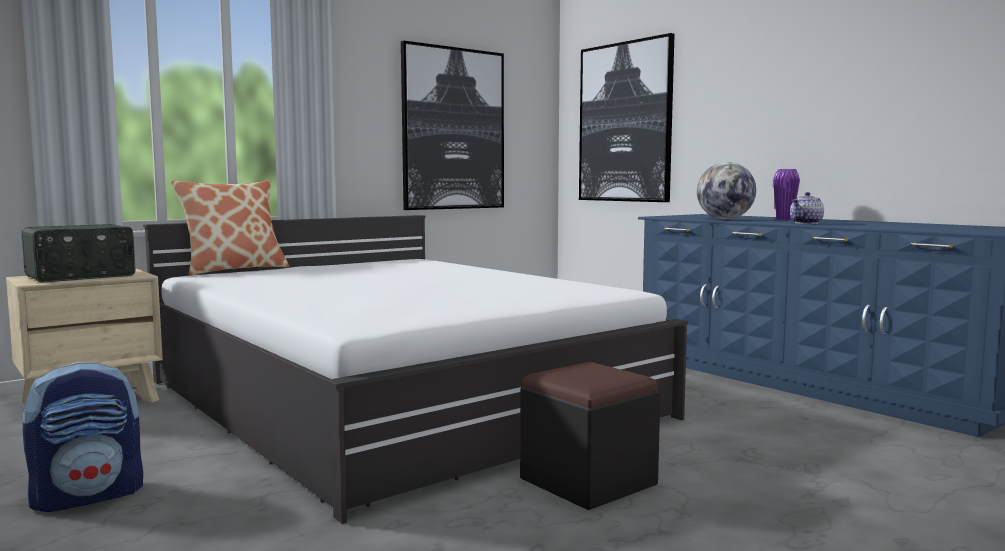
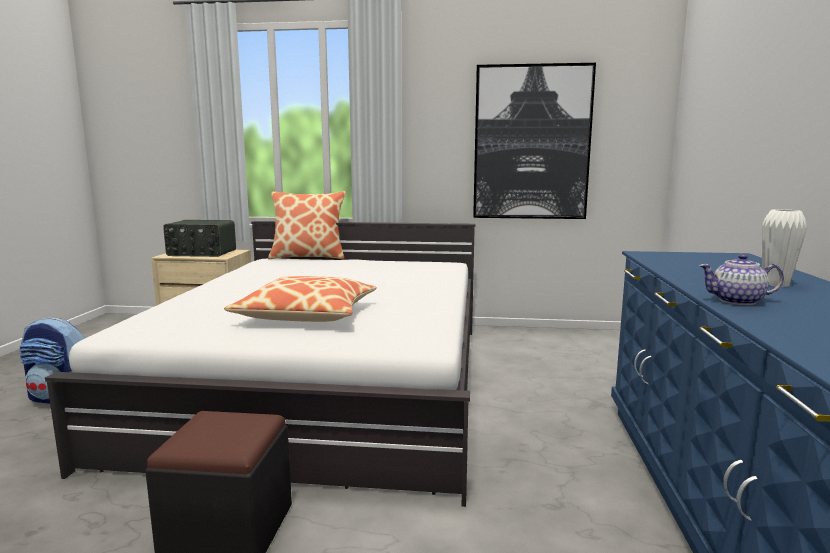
camera: 45 degrees right, 5 degrees up
picture [579,33,675,202] -> none
globe [697,162,756,220] -> none
purple vase [773,169,800,220] -> white vase [761,209,807,287]
none -> pillow [224,276,377,322]

